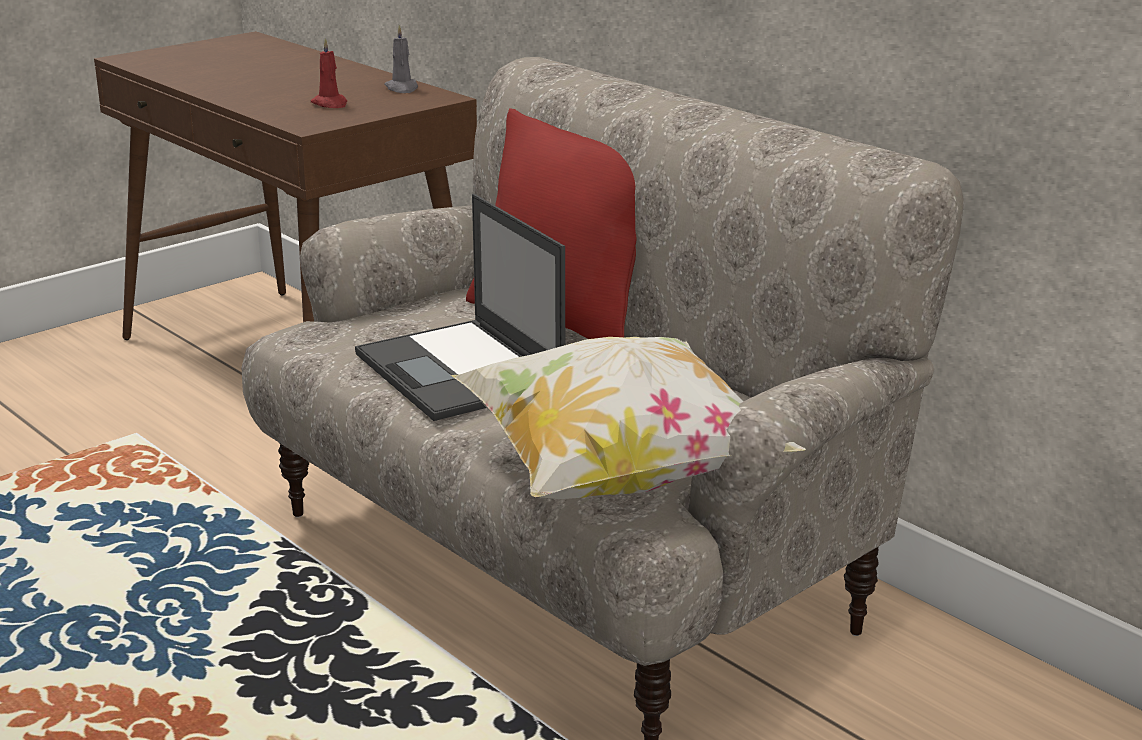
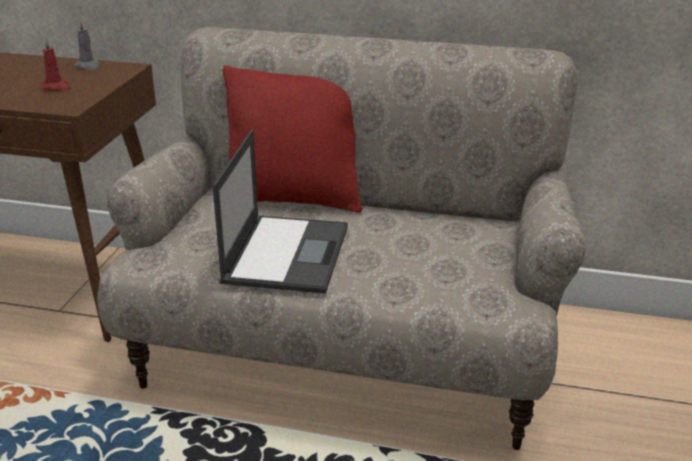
camera: 35 degrees left, 5 degrees up
laptop [355,194,565,421] -> laptop turned 105 degrees counterclockwise [213,130,348,293]
pillow [451,337,806,499] -> none

